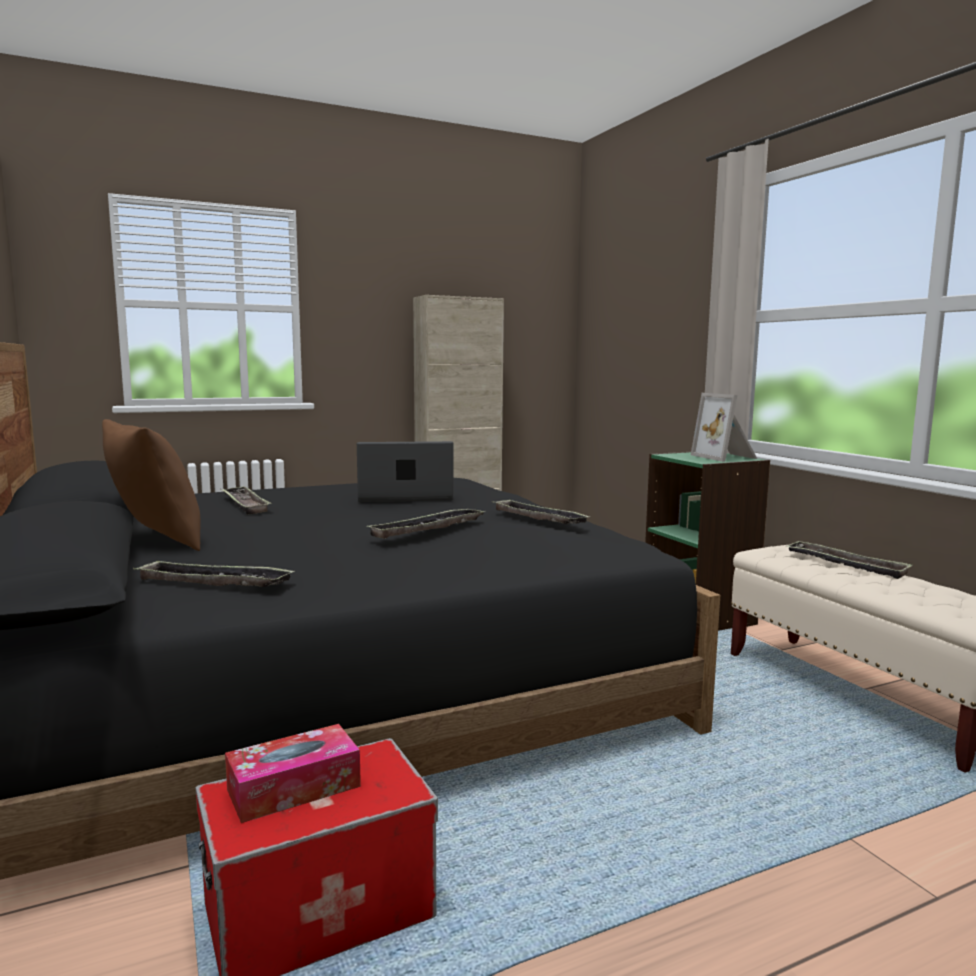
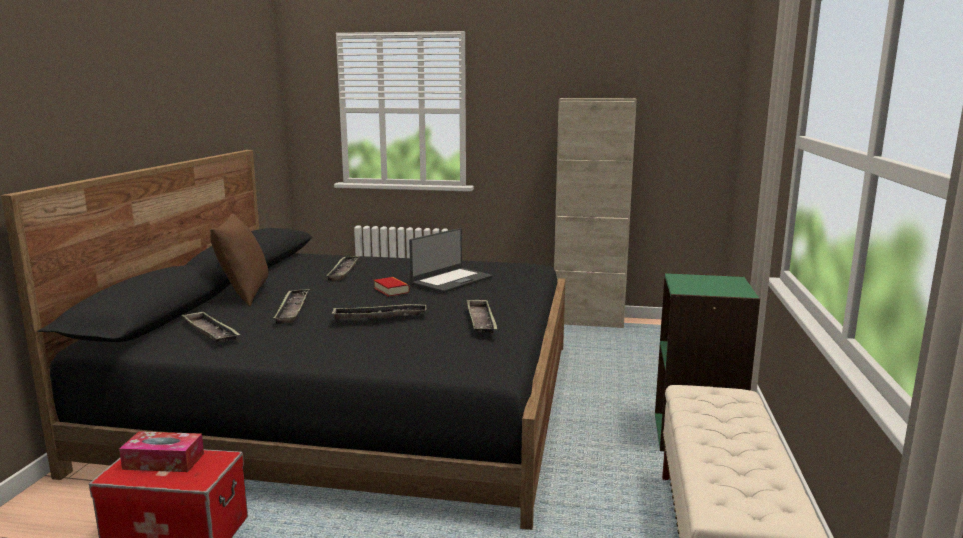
camera: 35 degrees right, 5 degrees up
laptop [357,441,453,502] -> laptop turned 105 degrees clockwise [409,228,493,293]
picture frame [691,393,757,462] -> none
tray [786,540,913,579] -> tray moved to [273,289,309,324]
none -> book [374,277,410,297]

